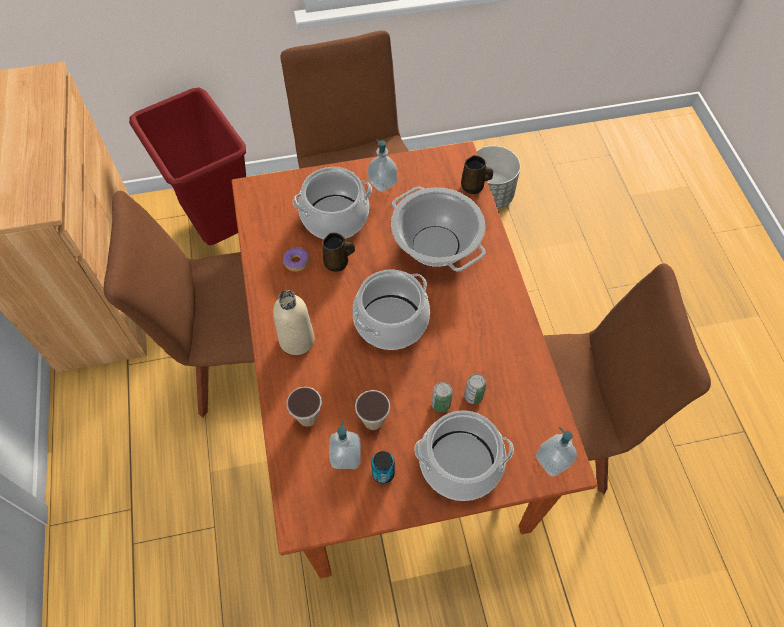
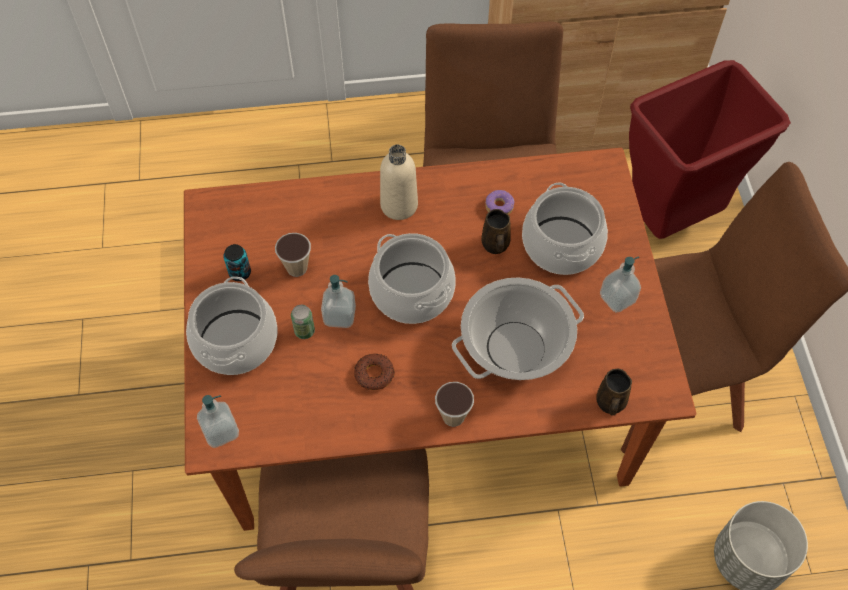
camera: 95 degrees right, 0 degrees up
cup [286,387,322,427] -> cup moved to [435,382,474,427]
soap dispenser [329,420,361,469] -> soap dispenser moved to [321,275,356,328]
can [464,374,486,404] -> none
none -> donut [354,354,395,390]

